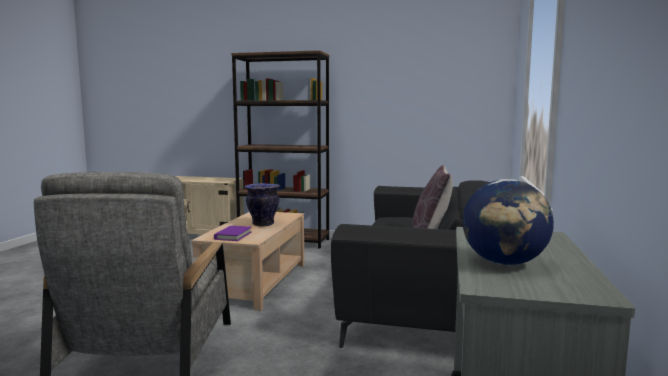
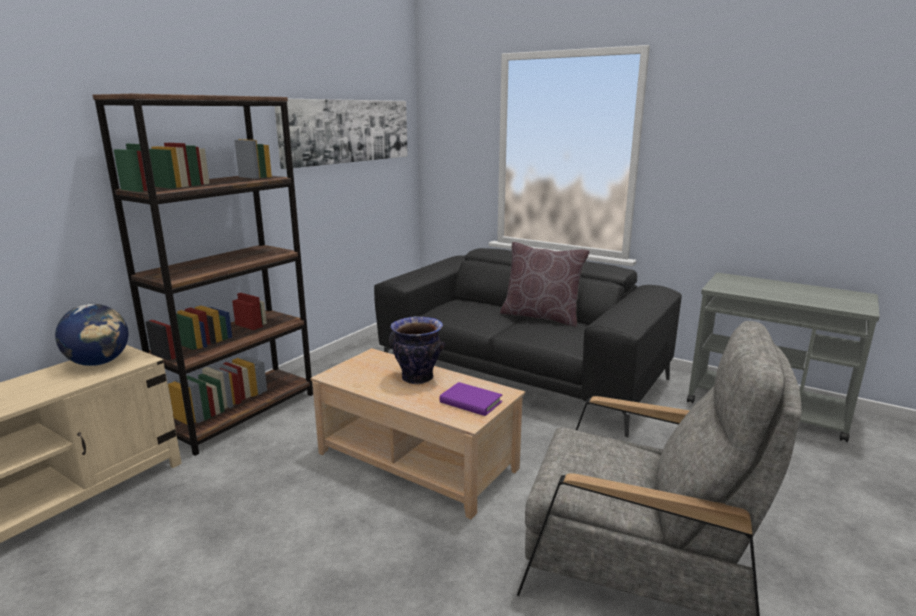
camera: 70 degrees left, 10 degrees up
globe [462,179,554,265] -> globe moved to [55,304,128,366]
none -> picture [275,99,408,169]

